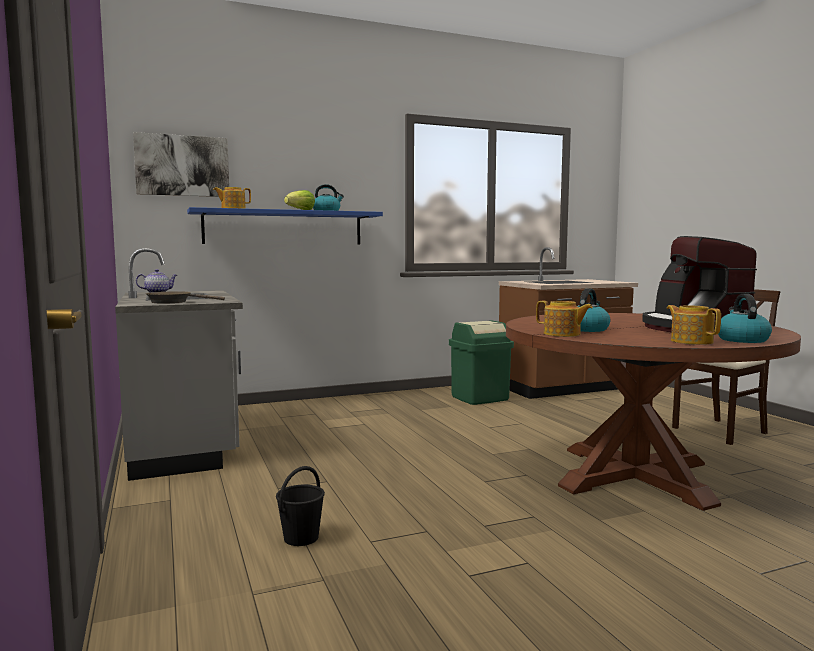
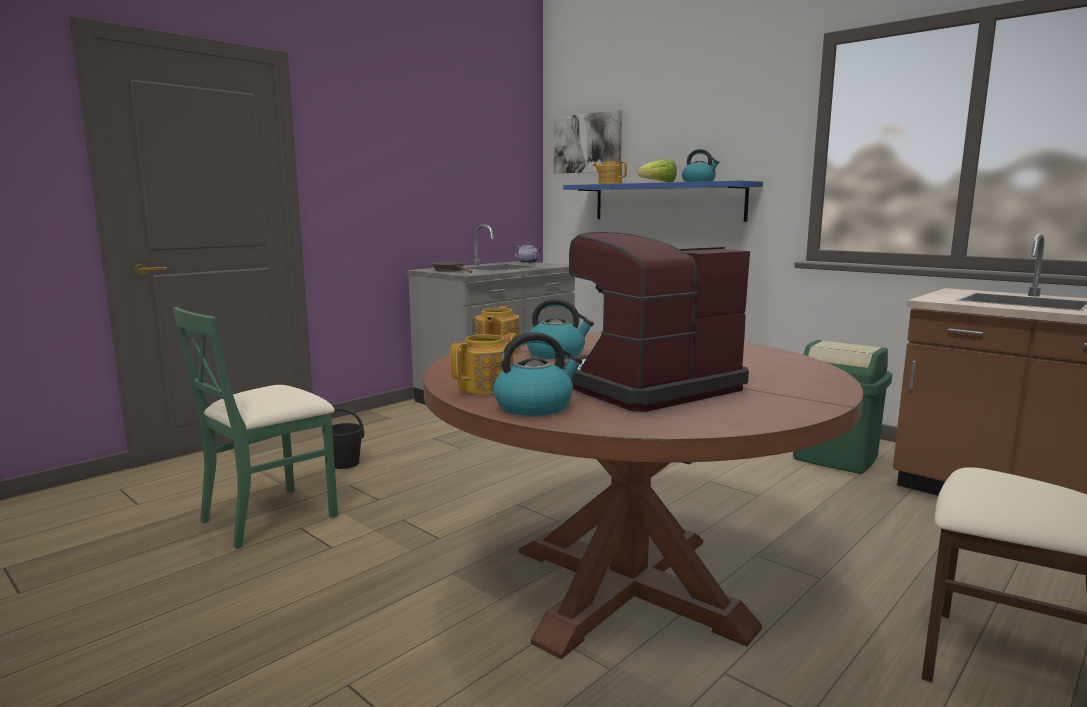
camera: 65 degrees right, 5 degrees up
none -> green chair [173,307,338,549]

